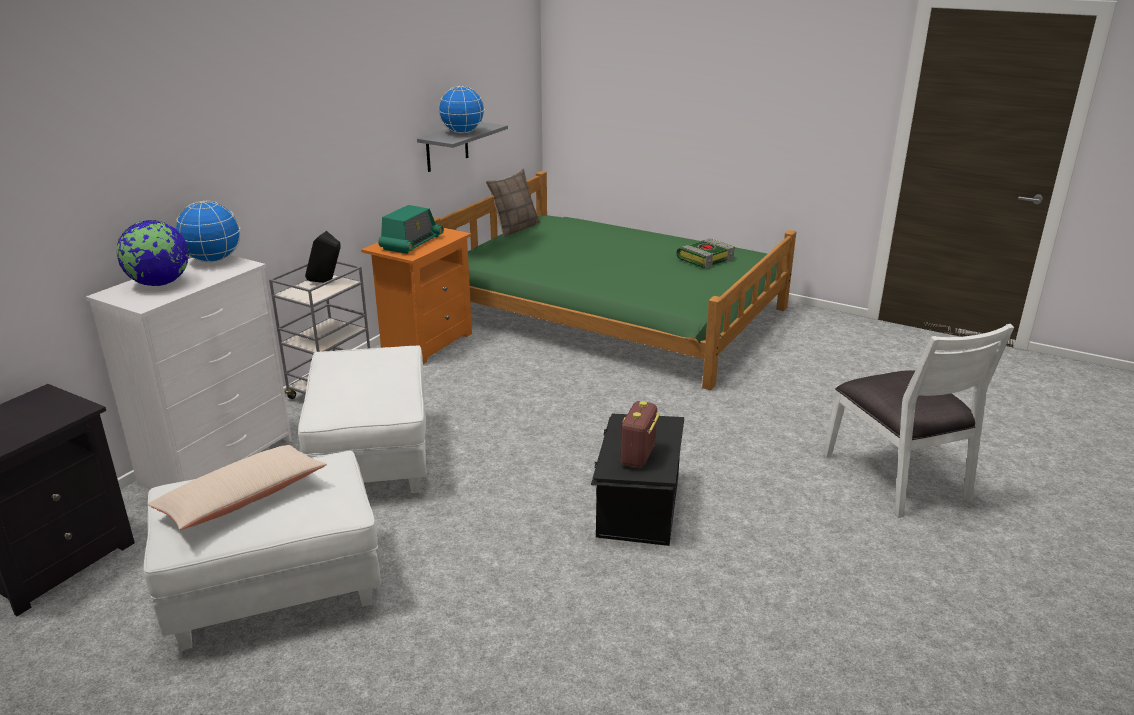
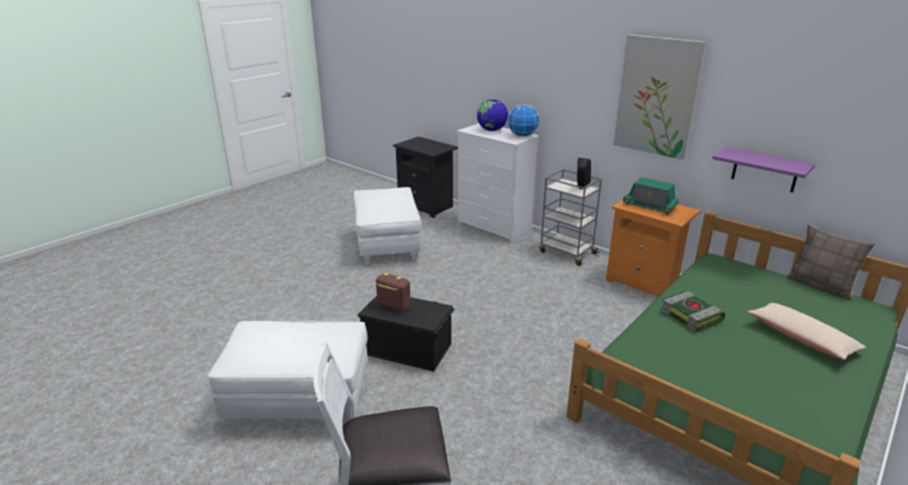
camera: 100 degrees right, 0 degrees up
beige pillow [148,445,327,530] -> beige pillow moved to [747,303,866,360]
white ottoman [298,346,427,493] -> white ottoman moved to [208,321,368,428]
grey shelf [417,122,508,172] -> purple shelf [712,147,815,193]
globe [438,86,485,133] -> none
book [676,239,735,268] -> book moved to [661,291,725,332]
none -> picture [614,34,706,160]

